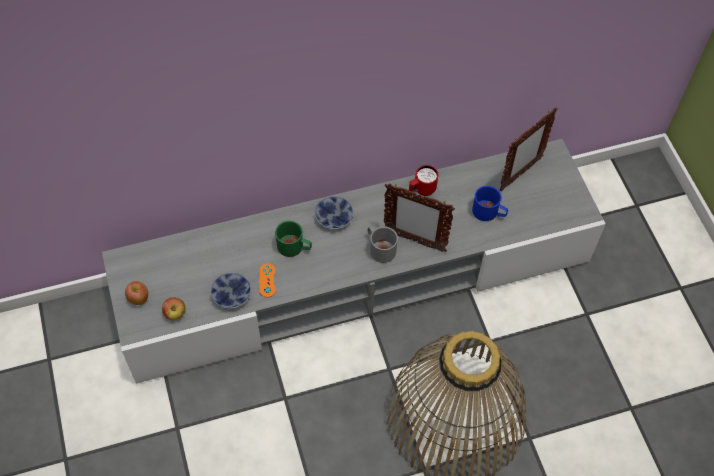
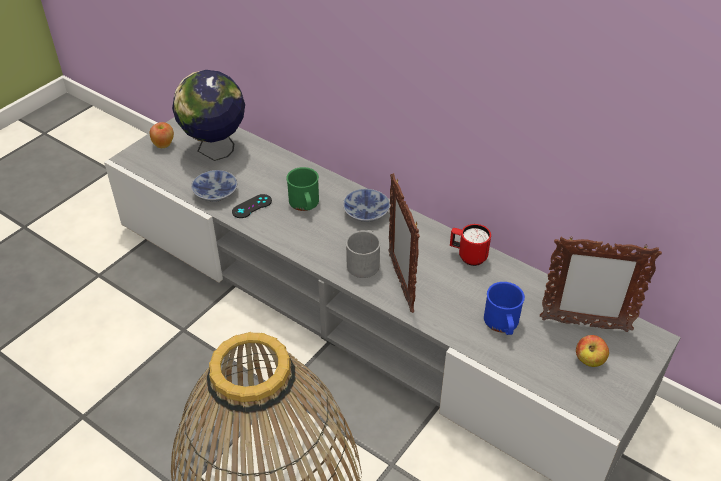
camera: 55 degrees right, 15 degrees down
apple [162,297,186,320] -> apple moved to [576,335,609,367]
orange game controller [259,263,276,298] -> black game controller [232,194,272,218]
none -> globe [172,70,245,161]

